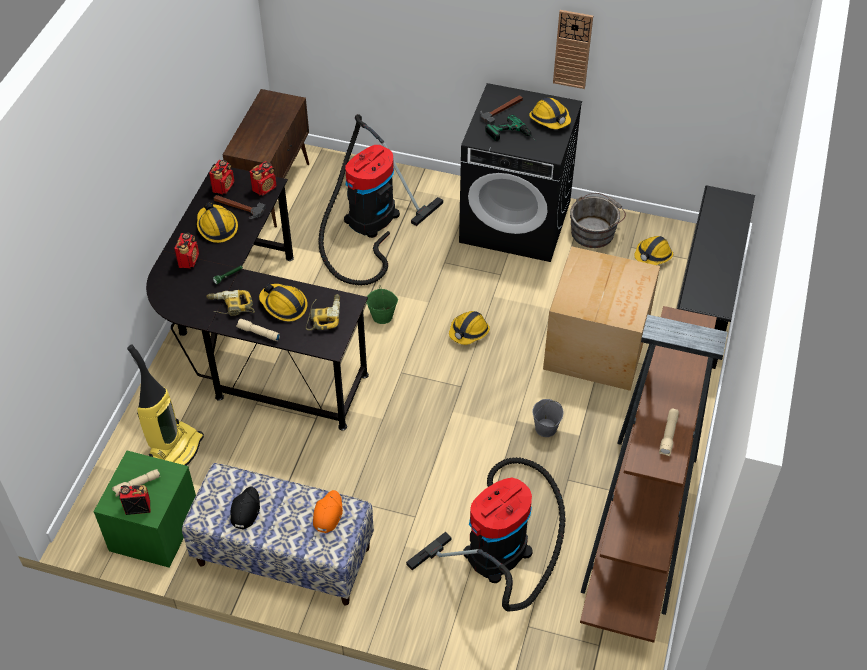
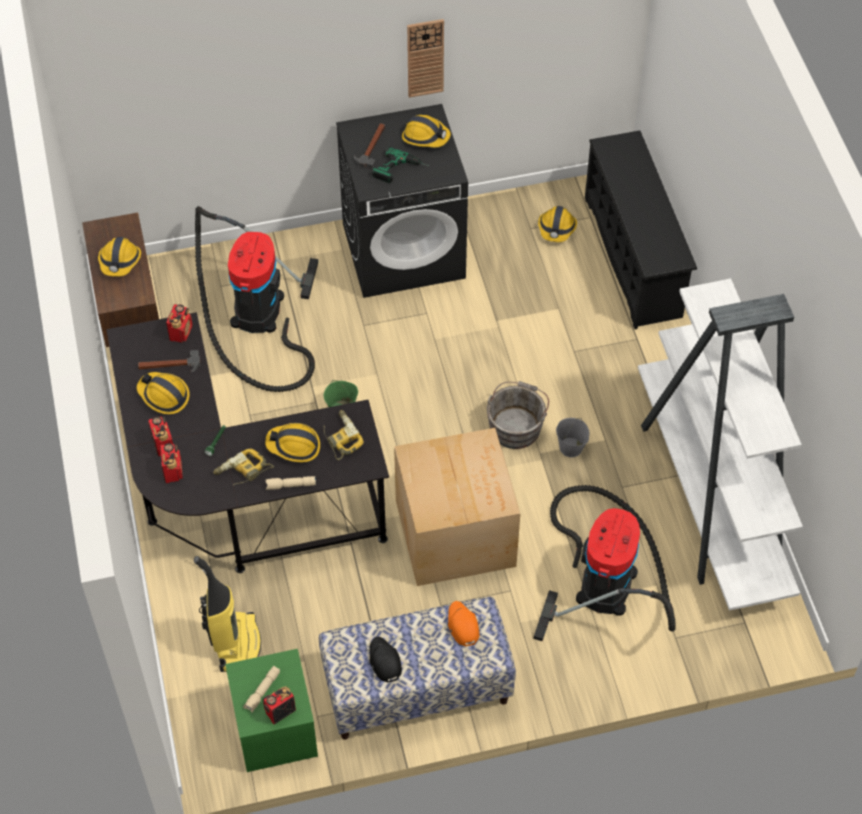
camera: 30 degrees left, 5 degrees up
radio [209,160,234,195] -> radio moved to [160,443,183,483]
hard hat [449,311,490,345] -> hard hat moved to [98,237,141,277]
cardboard box [543,246,660,391] -> cardboard box moved to [394,428,520,586]
grey bucket [570,193,626,248] -> grey bucket moved to [487,381,549,449]
brown bookcase [580,306,728,643] -> white bookcase [638,278,803,610]
beige flashlight [659,408,679,456] -> none

